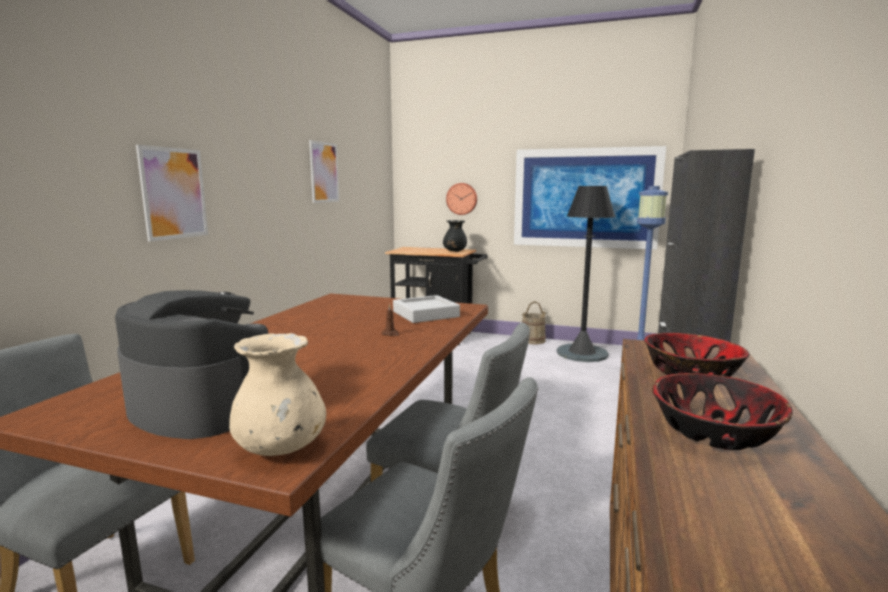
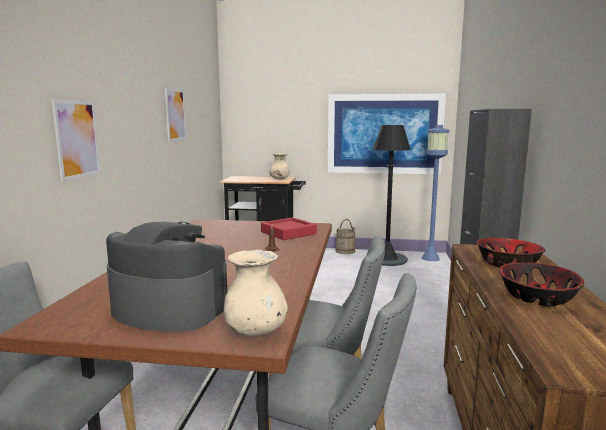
camera: 10 degrees left, 0 degrees up
grey tray [393,295,460,323] -> red tray [261,217,317,240]
black vase [443,220,467,252] -> beige vase [269,153,290,180]
wall clock [446,183,477,215] -> none

